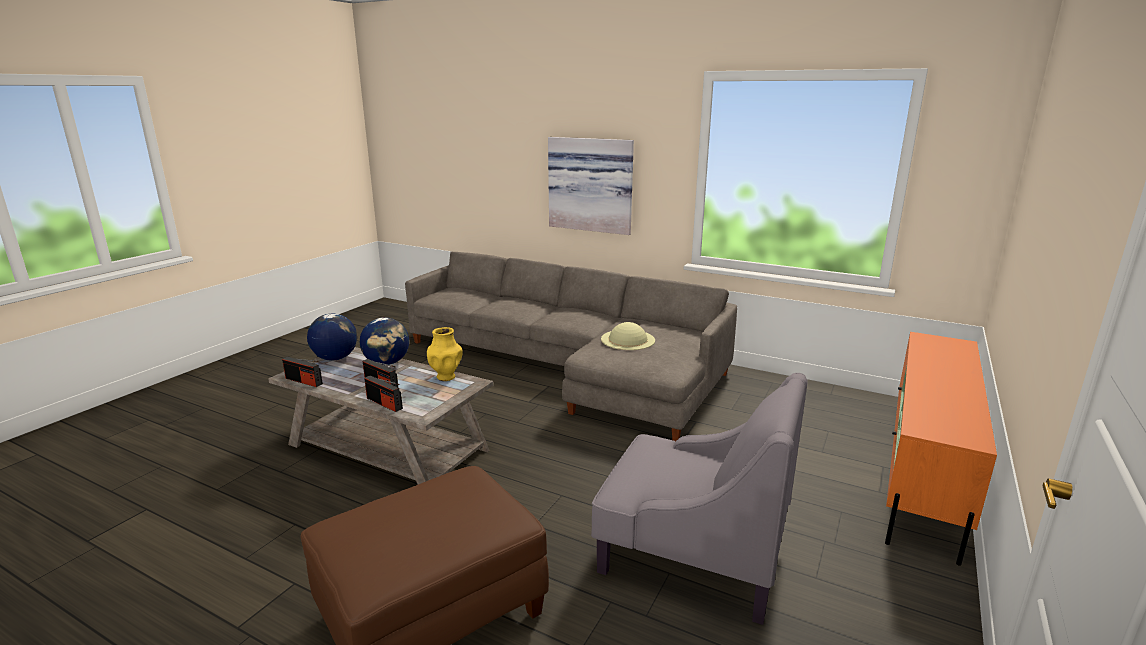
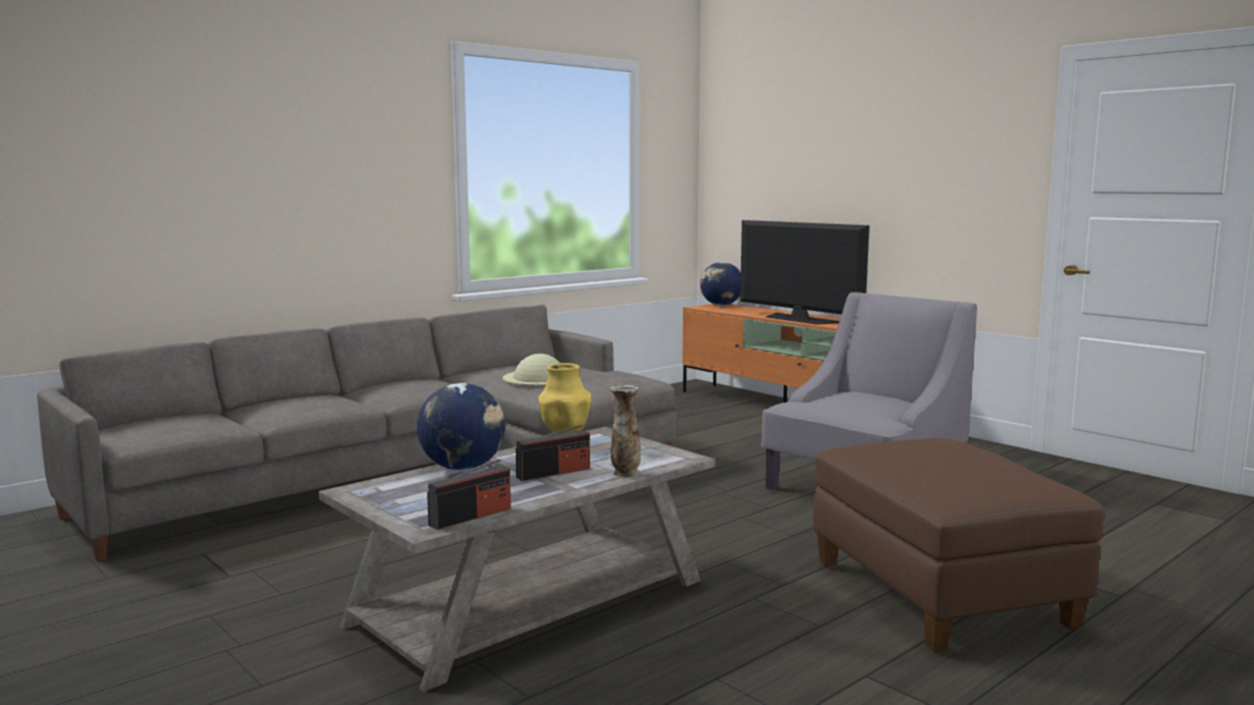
camera: 70 degrees left, 10 degrees down
globe [307,314,357,361] -> globe moved to [700,262,741,306]
radio [364,375,403,412] -> vase [610,385,641,477]
picture [548,137,634,235] -> none
none -> television [740,220,869,325]

